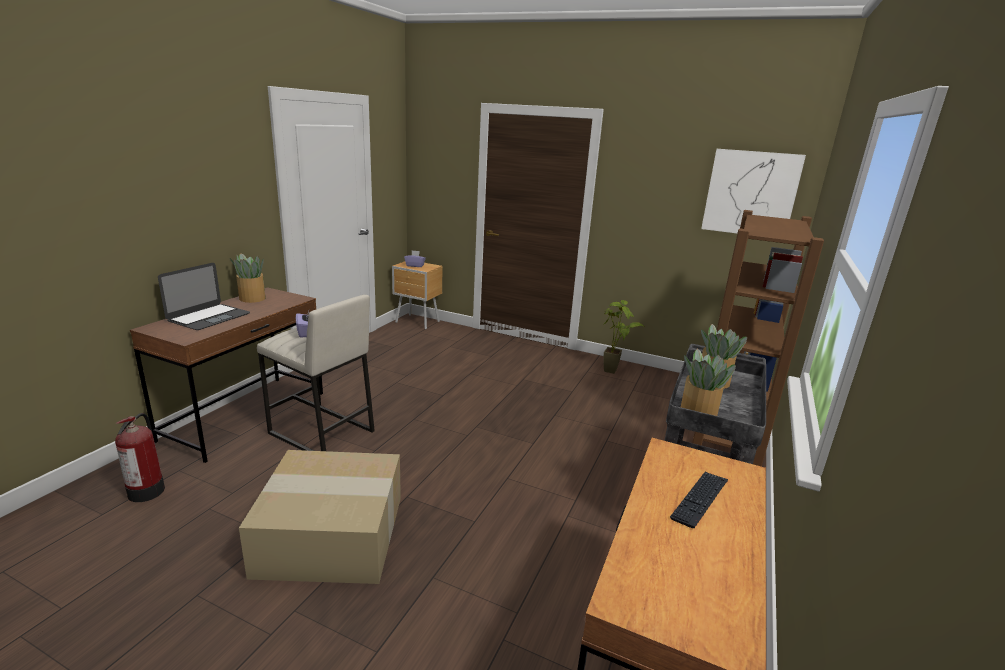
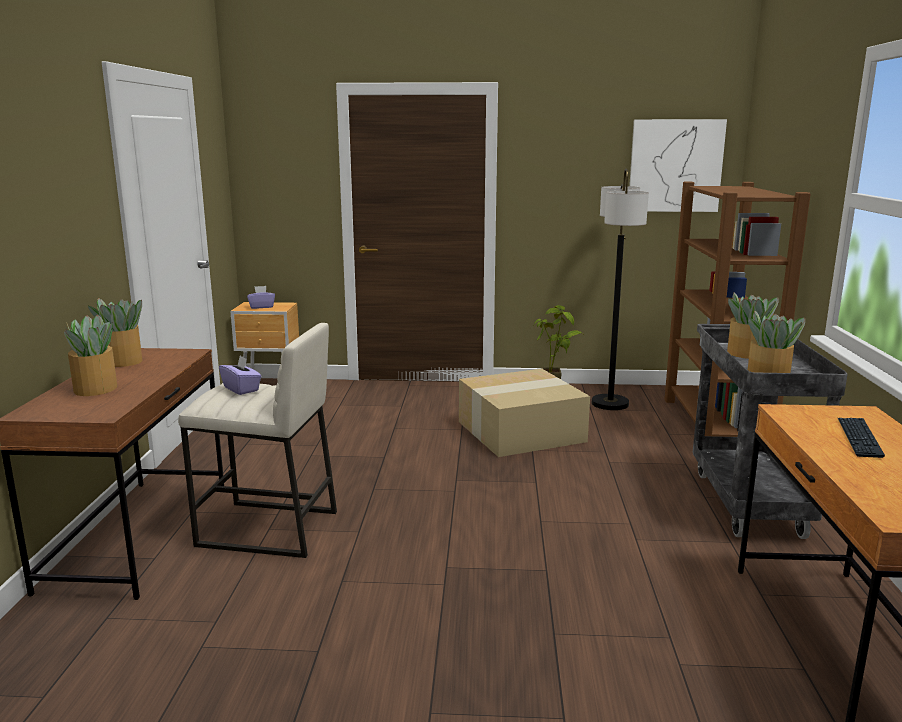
camera: 20 degrees left, 5 degrees down
fire extinguisher [115,413,165,502] -> none
laptop [158,263,250,330] -> potted plant [64,315,117,396]
cardboard box [239,450,401,584] -> cardboard box moved to [459,369,590,457]
none -> floor lamp [592,169,649,410]

